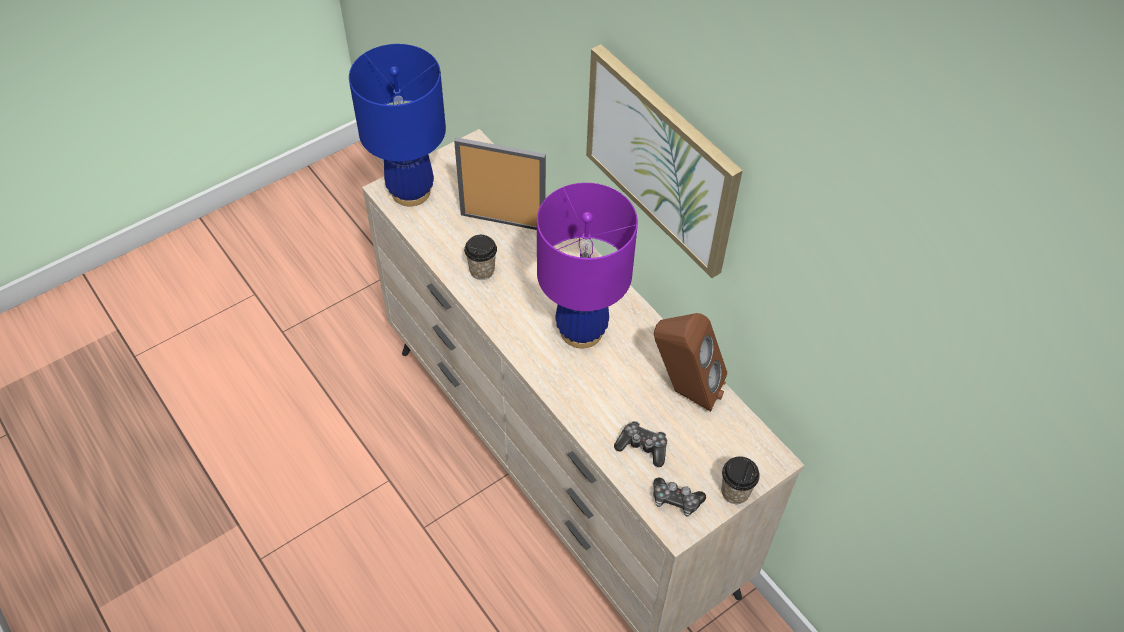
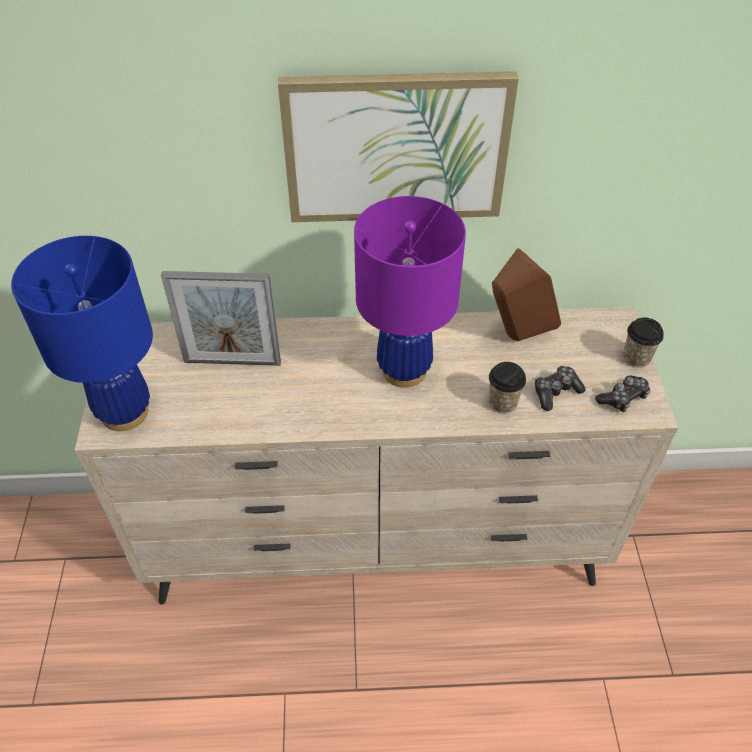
camera: 55 degrees left, 5 degrees down
picture frame [454,137,546,230] -> picture frame turned 135 degrees counterclockwise [161,271,281,366]
cup [464,235,497,280] -> cup moved to [489,362,526,414]

